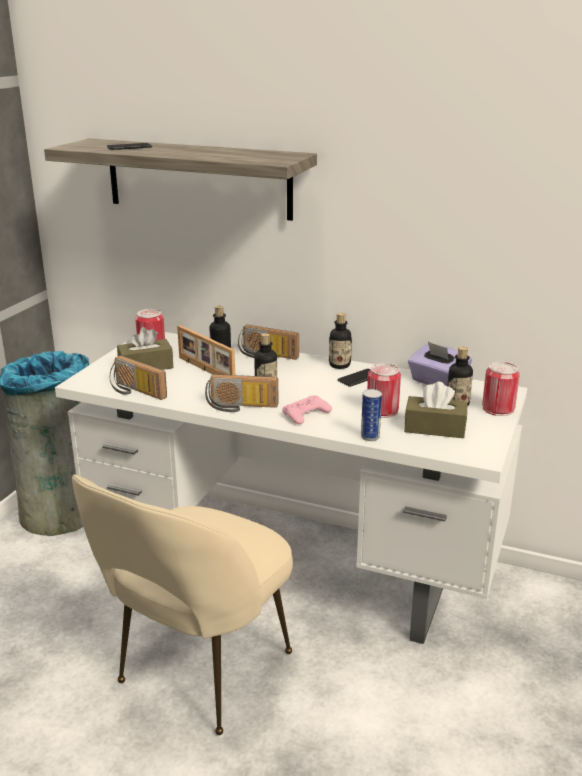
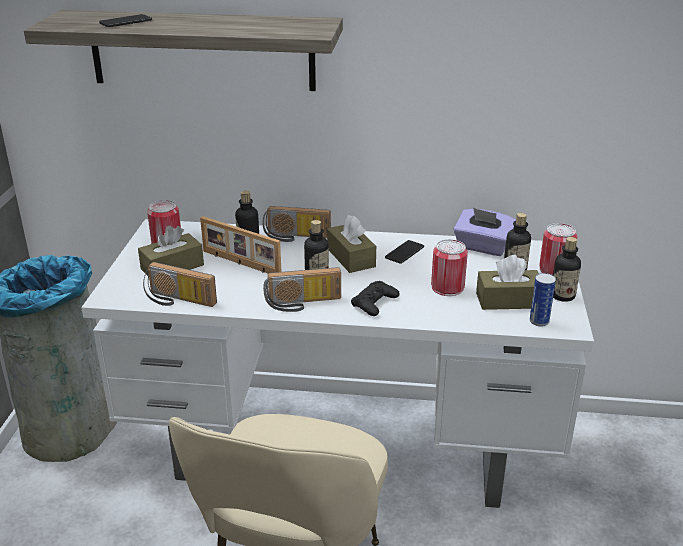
camera: 15 degrees left, 5 degrees up
pink game controller [282,395,332,424] -> black game controller [351,281,400,316]
bottle [329,313,352,369] -> bottle moved to [553,237,581,302]
can [361,389,382,441] -> can moved to [530,273,556,327]
none -> brown tissue box [327,215,376,273]

